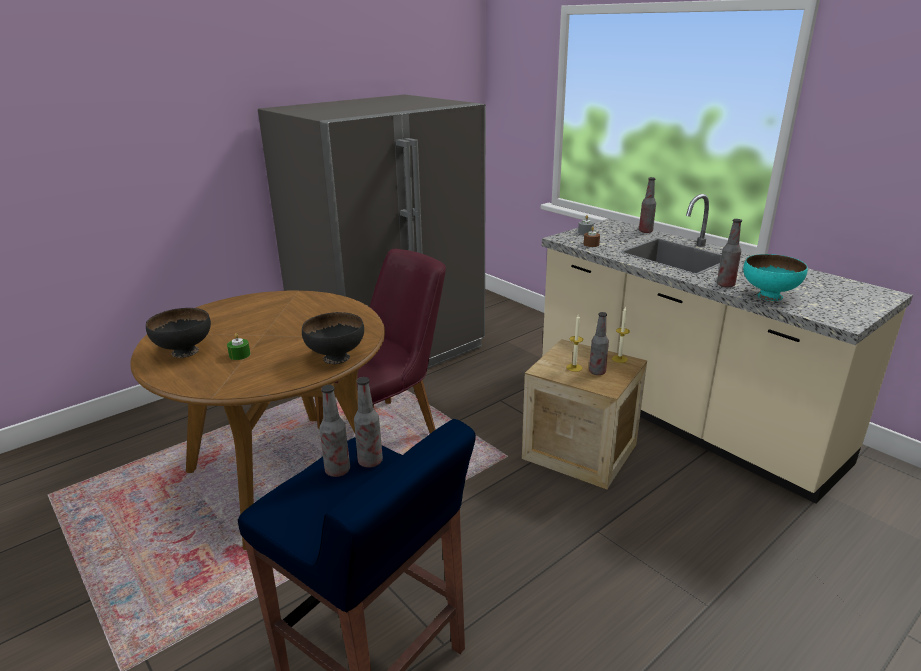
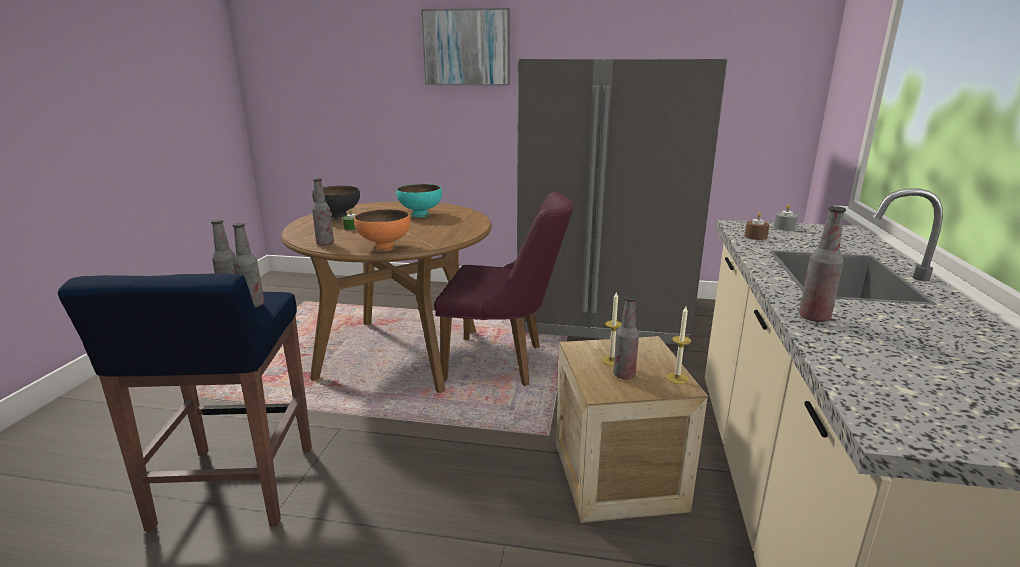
camera: 50 degrees right, 5 degrees down
black bowl [302,312,364,364] -> orange bowl [354,209,411,251]
bottle [639,177,656,233] -> bottle moved to [312,178,334,246]
turquoise bowl [743,254,808,301] -> turquoise bowl moved to [396,184,442,218]
none -> picture [421,8,510,86]

